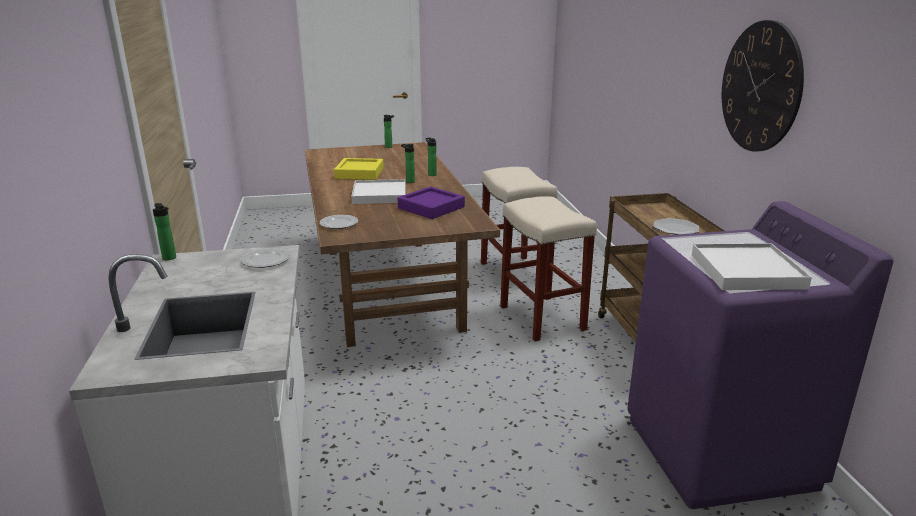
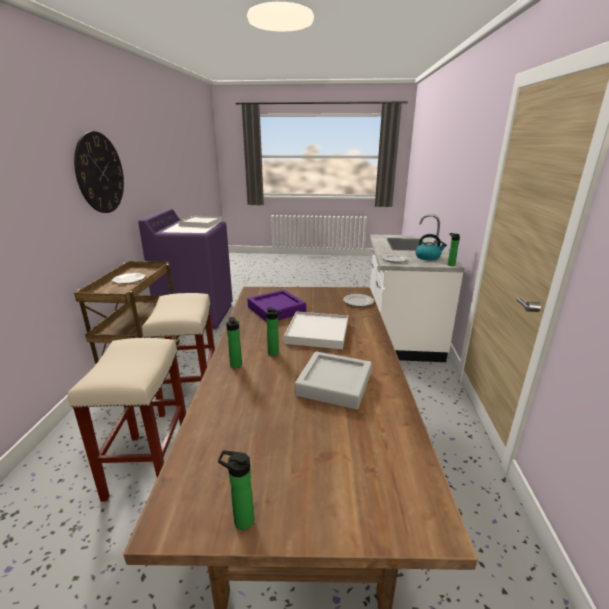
camera: 165 degrees left, 0 degrees up
yellow tray [334,158,384,180] -> grey tray [295,351,372,410]
none -> kettle [415,234,447,260]

